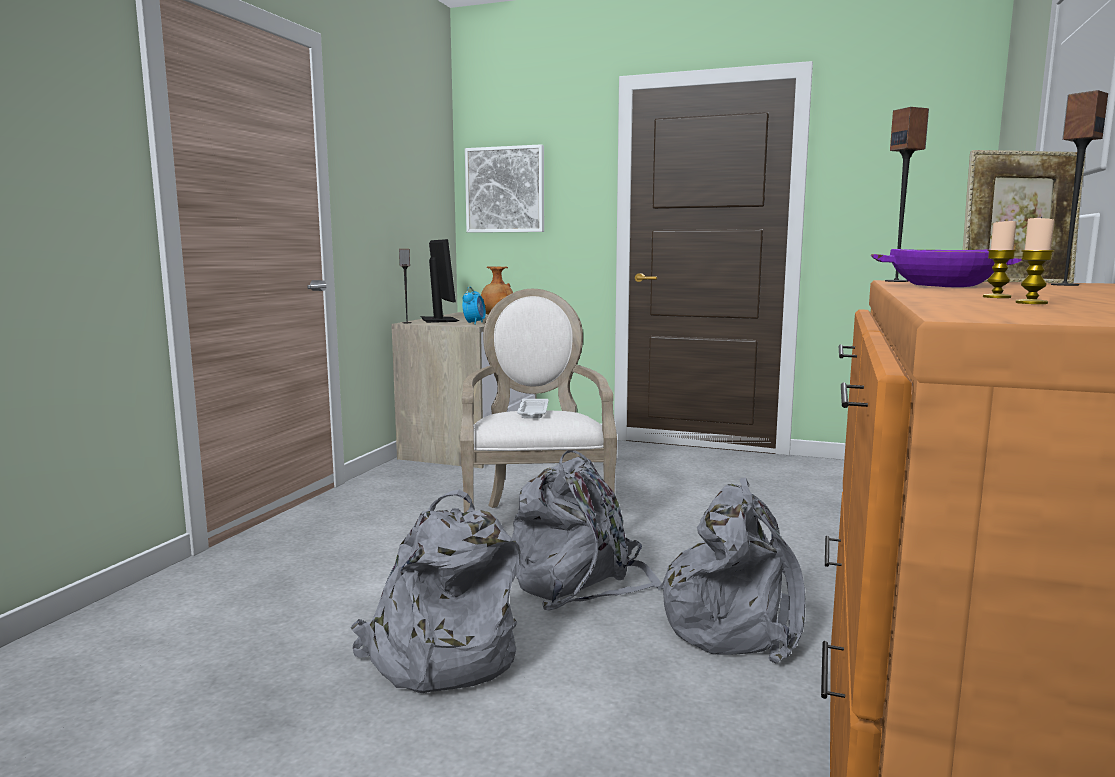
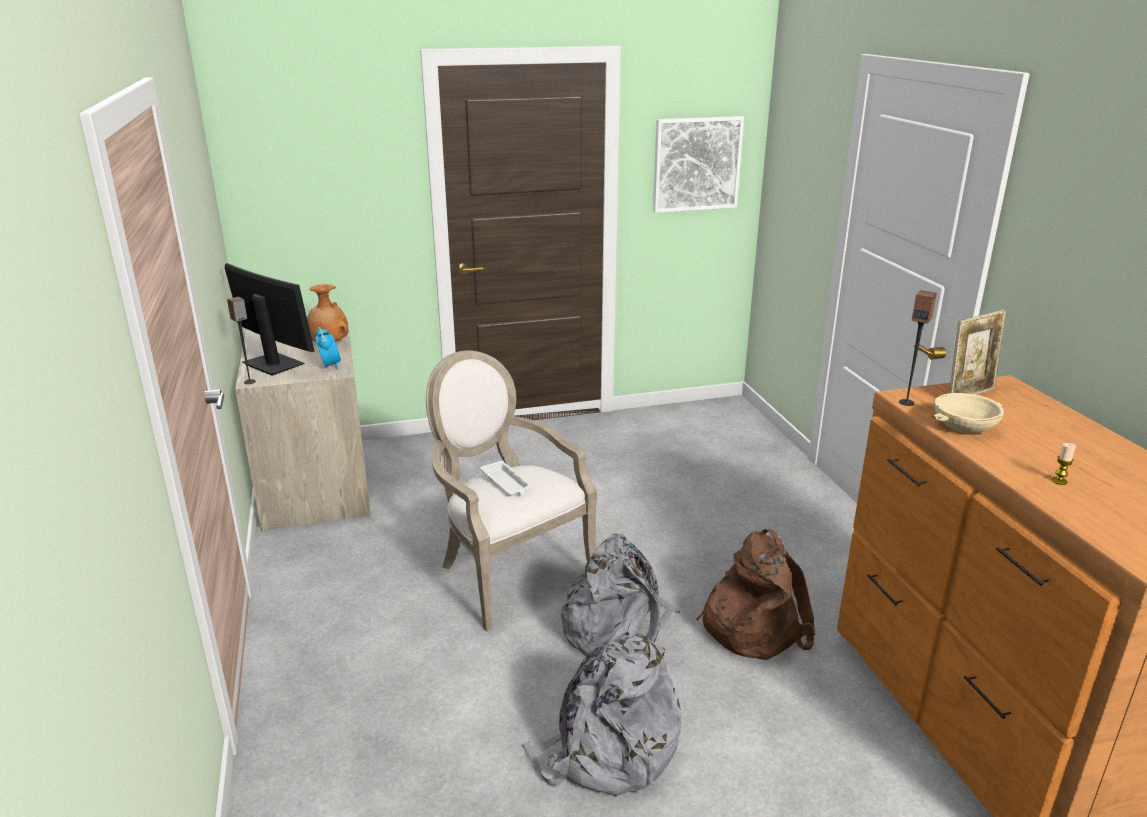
camera: 35 degrees left, 15 degrees up
picture [465,144,544,233] -> picture moved to [653,116,744,213]
grey backpack [658,477,805,663] -> brown backpack [697,529,815,660]
purple bowl [870,249,1022,287] -> beige bowl [932,393,1004,434]
candle [1016,217,1055,304] -> none
speaker [1051,90,1108,286] -> none

